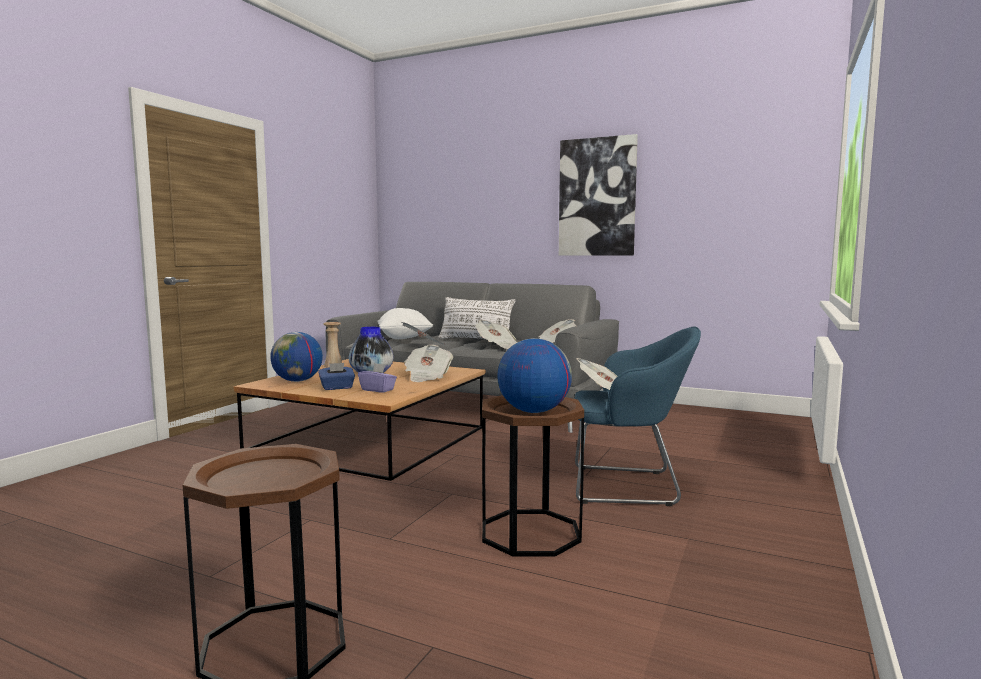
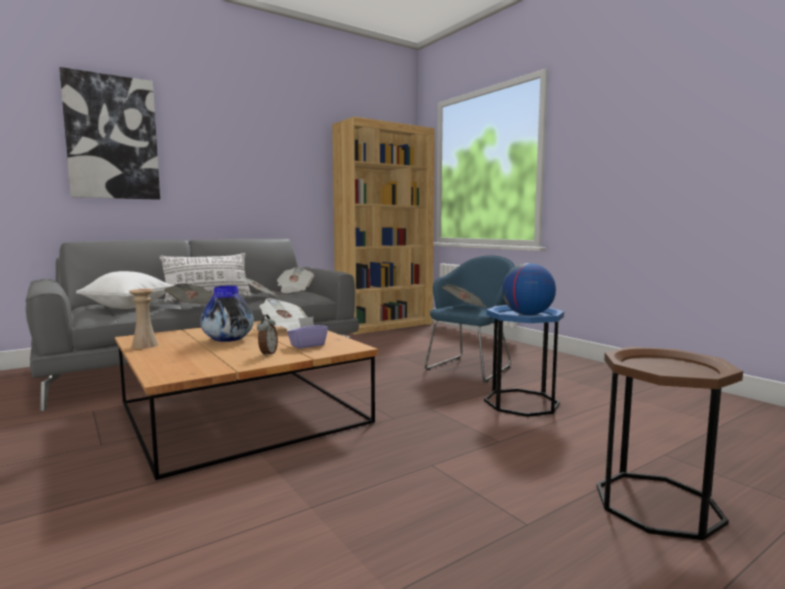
camera: 60 degrees left, 0 degrees up
globe [270,332,323,382] -> none
blue tissue box [318,363,355,390] -> alarm clock [257,315,278,357]
brown side table [482,395,584,556] -> blue side table [484,305,564,417]
picture [559,134,638,256] -> picture moved to [59,67,160,200]
none -> brown bookcase [332,117,435,335]

